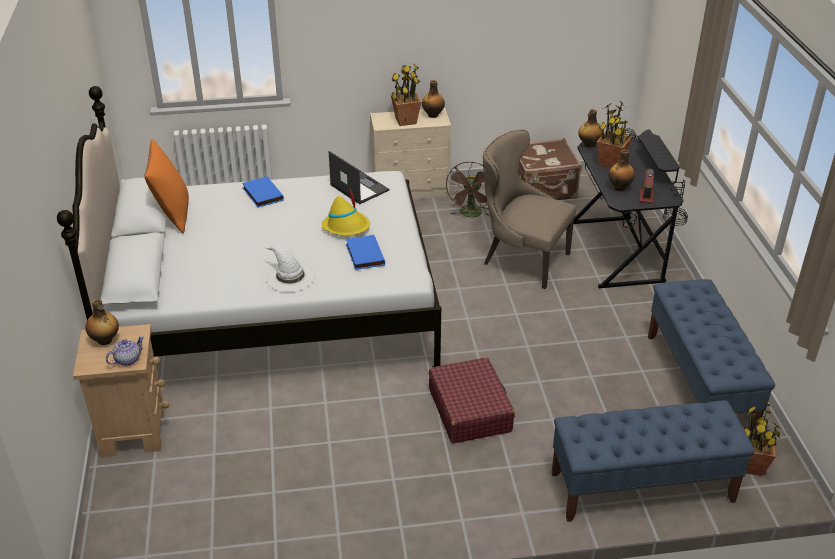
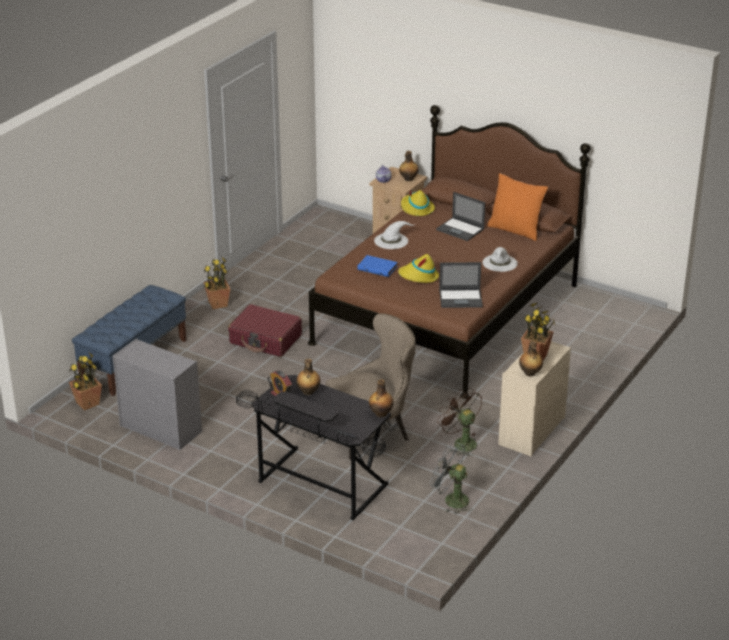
camera: 130 degrees right, 5 degrees down
white bed [57,86,441,367] -> brown bed [308,105,591,399]
blue book [242,176,284,208] -> white hat [482,247,518,272]
brown suitcase [518,138,582,200] -> grey fan [430,441,472,514]
potted plant [597,100,633,168] -> potted plant moved to [204,256,230,309]
blue bench [648,279,775,430] -> grey dresser [113,339,202,450]
none -> yellow hat [401,190,435,216]
none -> laptop [436,192,485,241]

